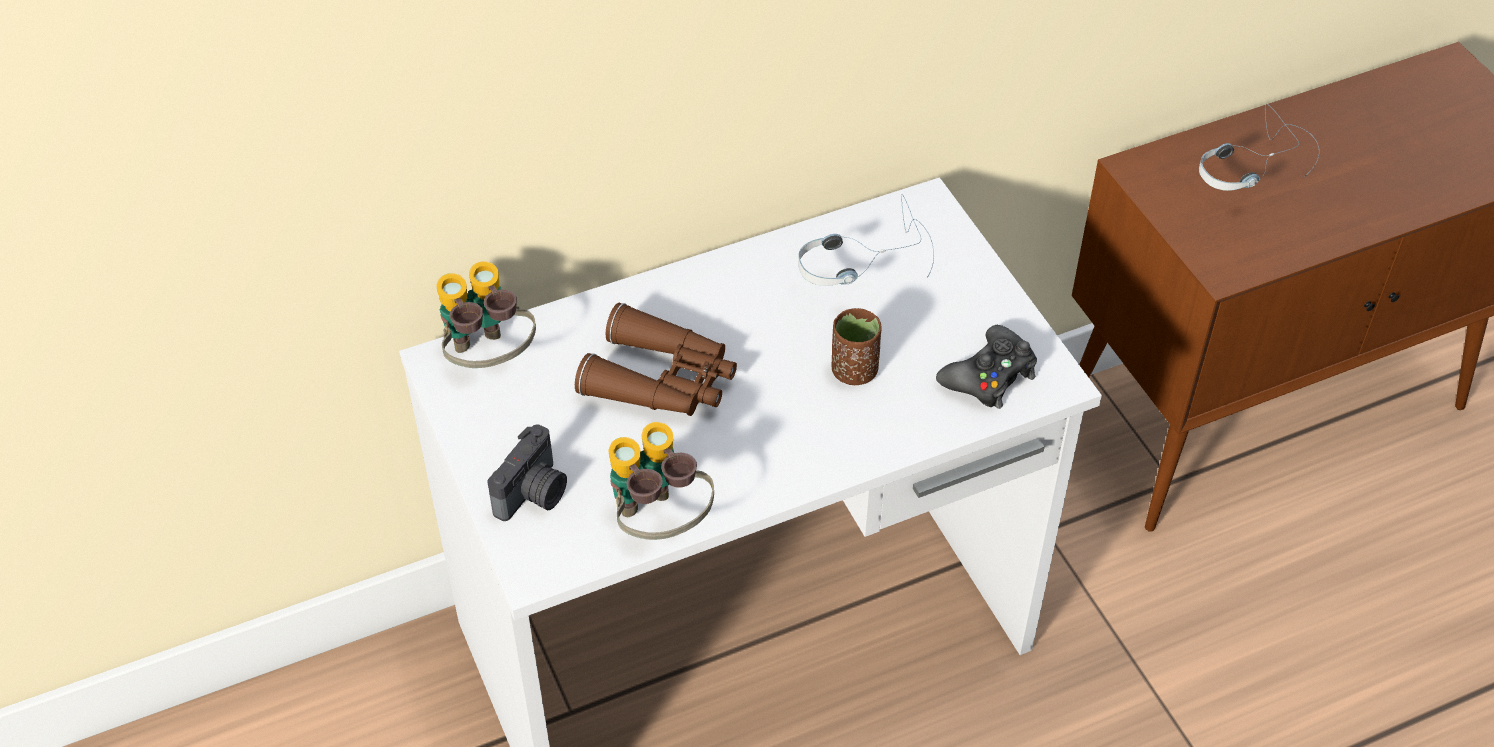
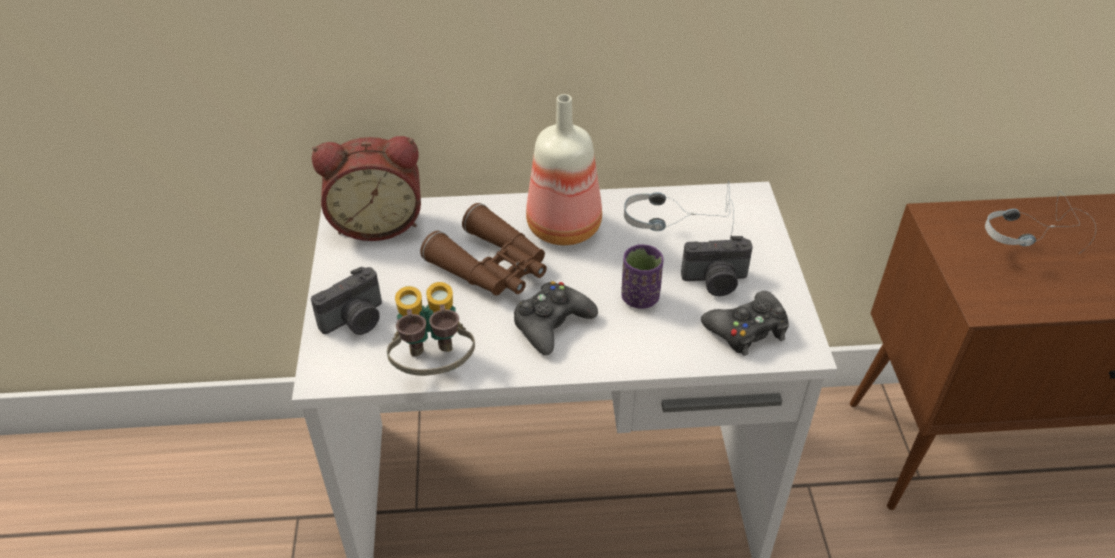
camera: 20 degrees right, 5 degrees down
binoculars [436,261,536,368] -> alarm clock [312,136,421,241]
brown cup [832,308,882,385] -> purple cup [621,244,663,309]
none -> black game controller [514,281,598,356]
none -> bottle [526,94,602,245]
none -> camera [681,236,753,296]

